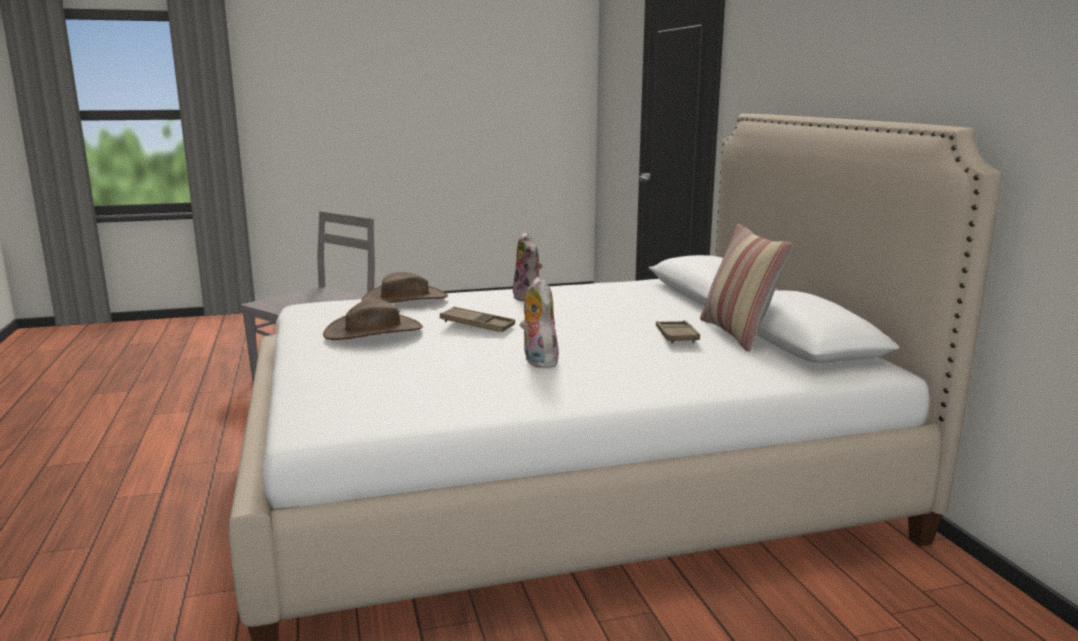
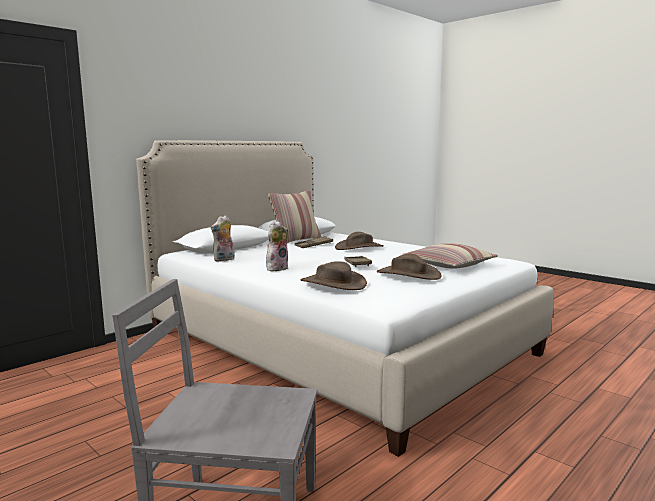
camera: 120 degrees left, 5 degrees down
plush toy [520,277,560,368] -> plush toy moved to [211,215,235,262]
none -> brown hat [335,232,384,250]
none -> pillow [403,243,498,269]

